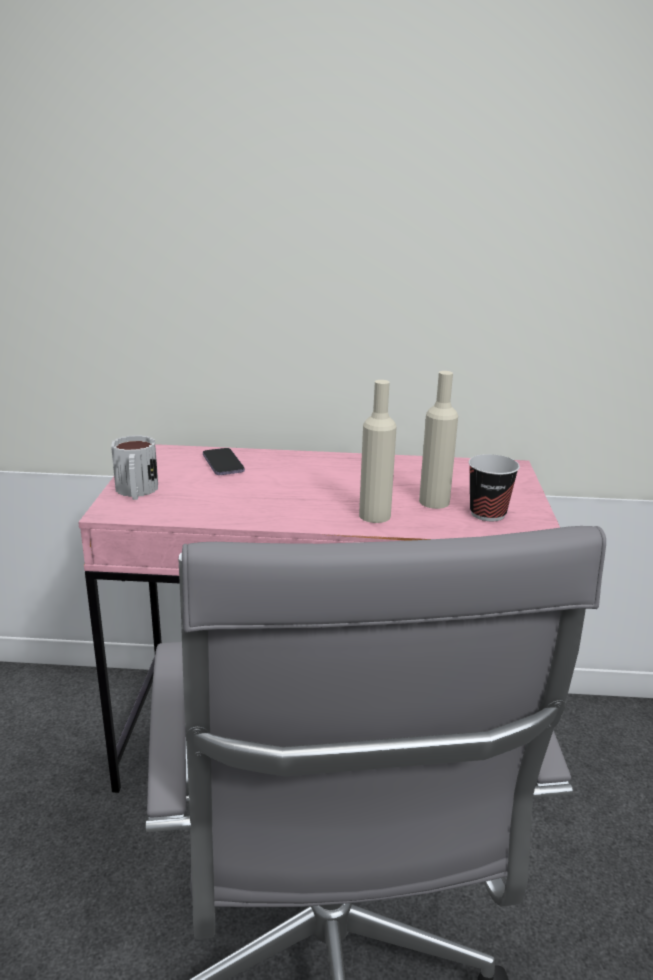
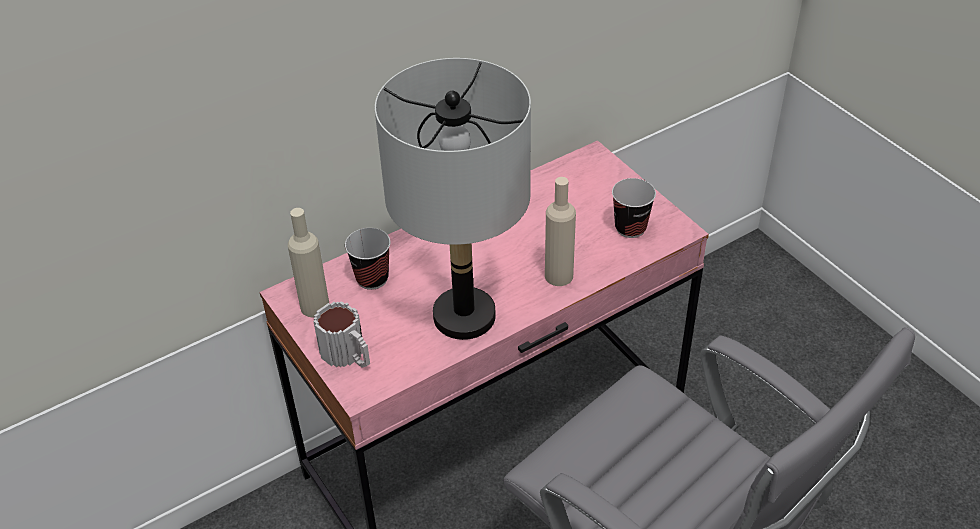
camera: 35 degrees left, 20 degrees up
phone [203,448,245,475] -> cup [345,228,390,290]
beige bottle [419,371,458,509] -> beige bottle moved to [288,208,329,317]
none -> grey table lamp [375,58,531,340]

